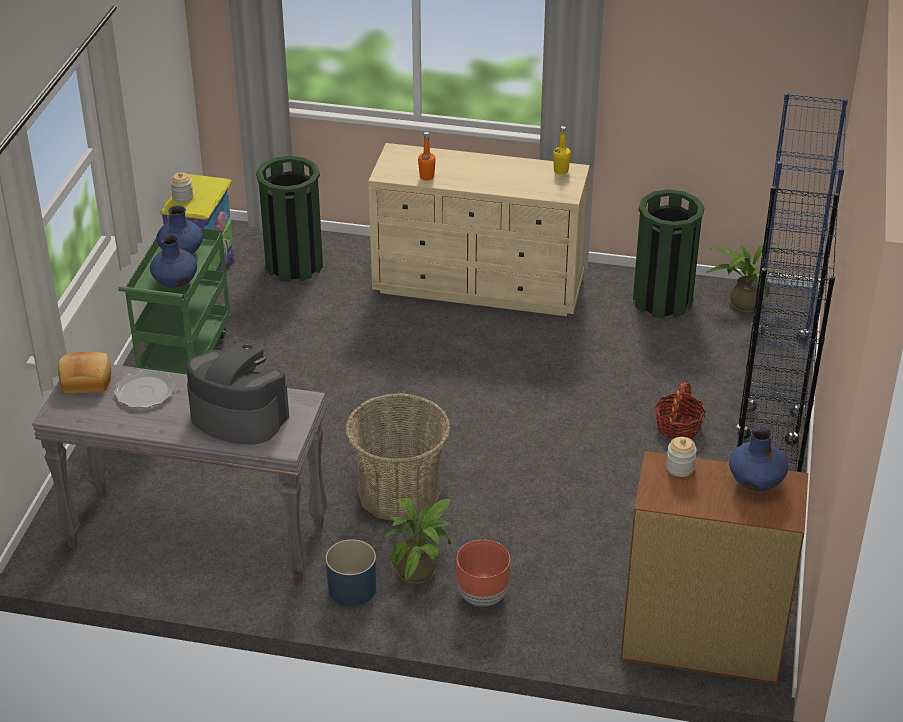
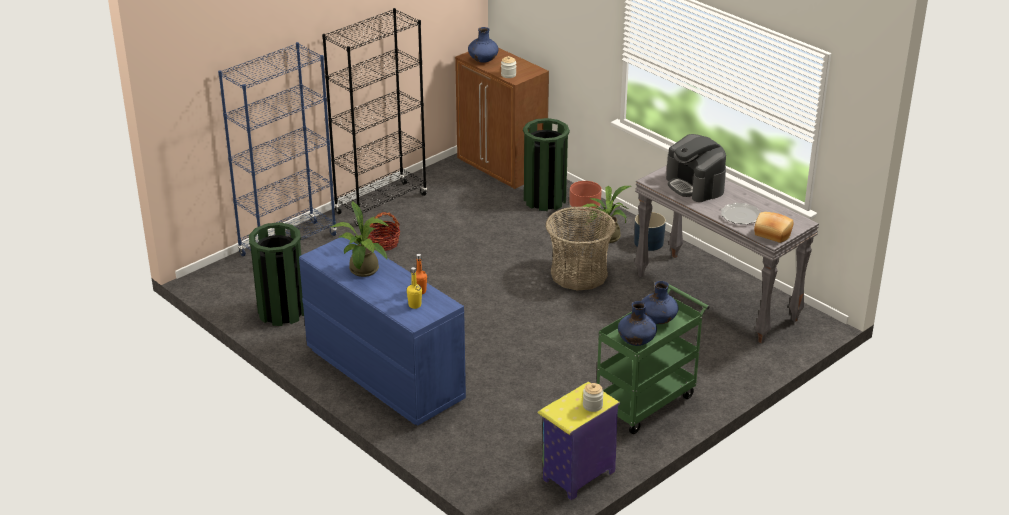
camera: 145 degrees left, 5 degrees down
green trash can [256,156,323,282] -> green trash can moved to [523,118,570,211]
beige dresser [368,143,590,316] -> blue dresser [299,238,466,425]
yellow bottle [553,126,571,175] -> yellow bottle moved to [407,267,422,309]
potted plant [707,243,787,314] -> potted plant moved to [330,201,389,277]

